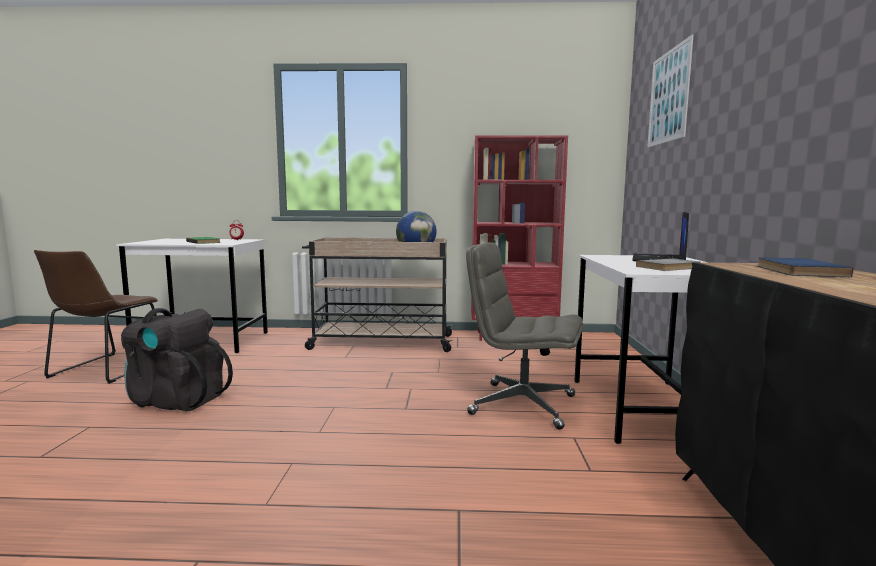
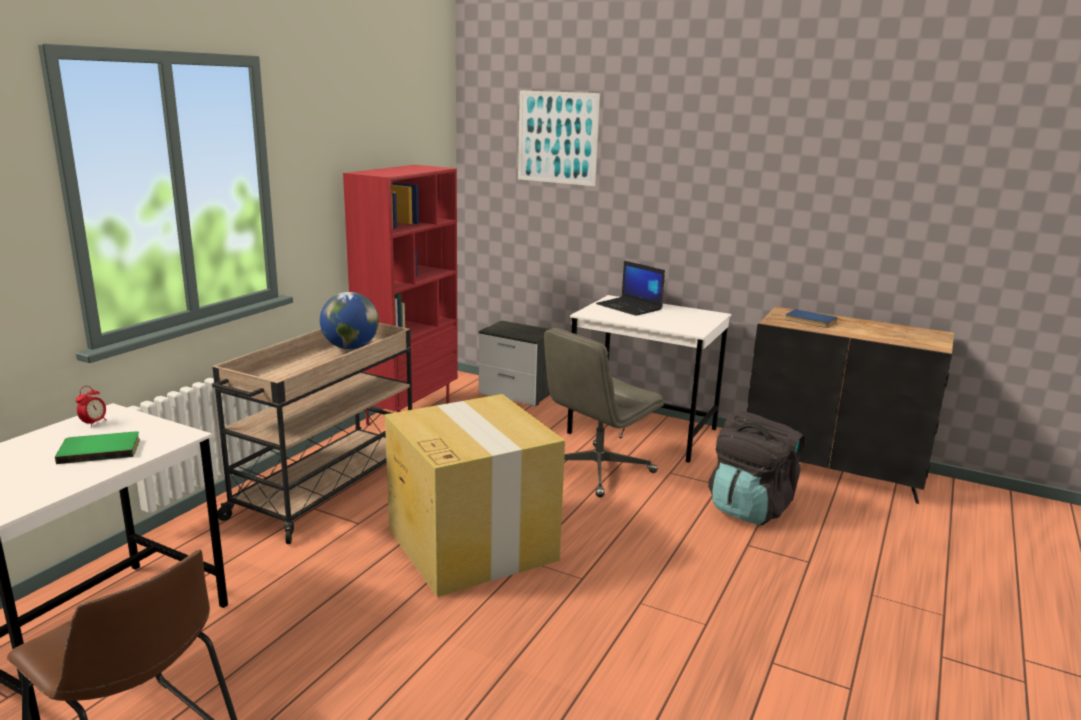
camera: 65 degrees left, 10 degrees up
black backpack [121,308,233,412] -> black backpack moved to [708,411,806,525]
grey book [636,258,699,271] -> none
none -> cardboard box [385,394,565,597]
none -> nightstand [479,321,550,406]

